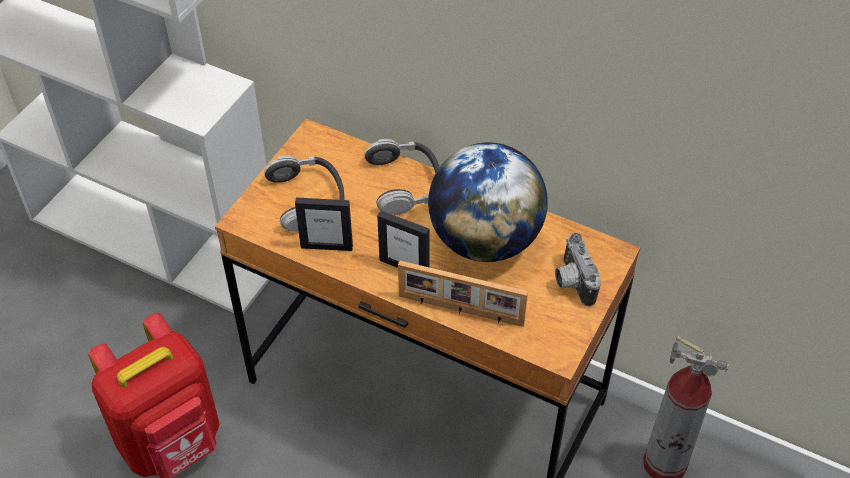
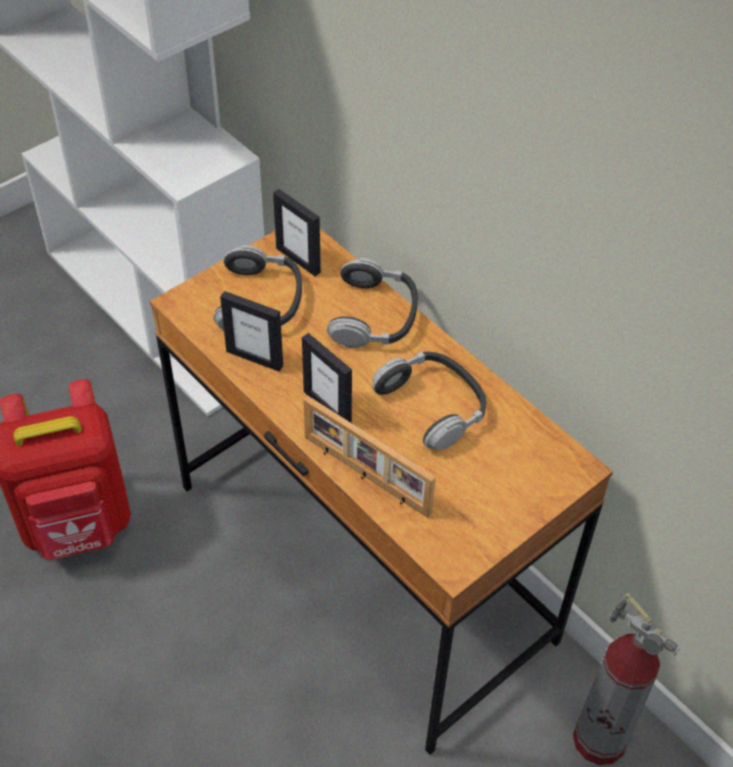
camera: 20 degrees right, 0 degrees up
globe [428,142,548,262] -> headphones [372,352,486,450]
camera [555,233,601,307] -> none
none -> picture frame [273,189,321,276]

